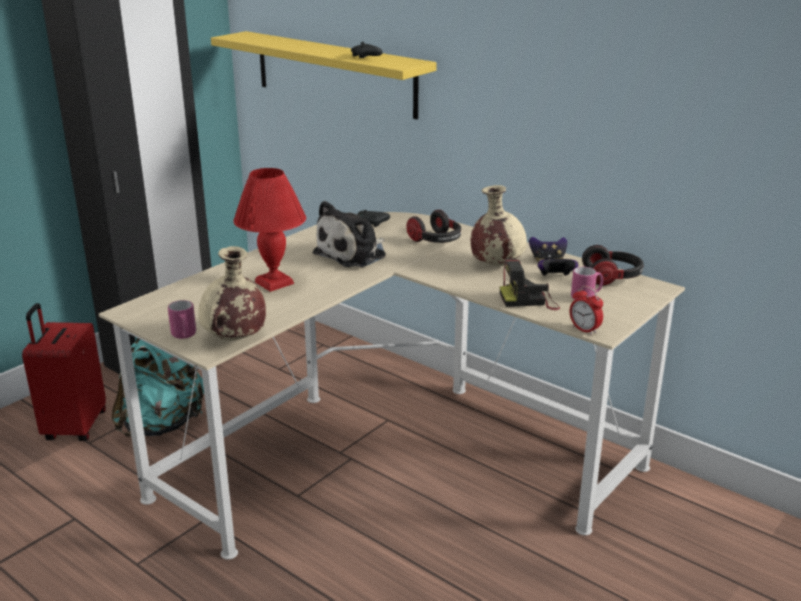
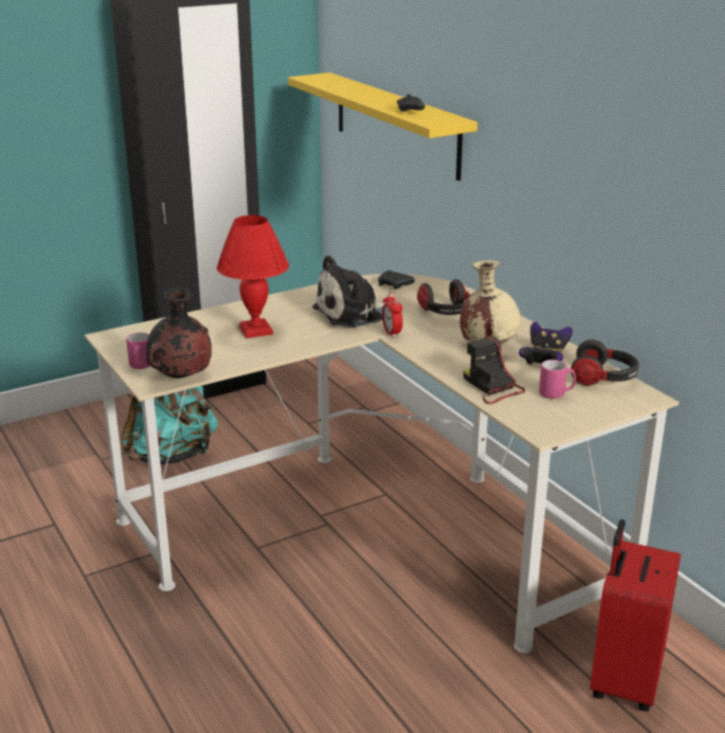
camera: 20 degrees right, 0 degrees up
red suitcase [22,303,106,441] -> red suitcase moved to [590,519,681,712]
beige vase [198,246,266,341] -> black vase [146,287,212,378]
camera [500,259,560,310] -> camera turned 45 degrees clockwise [463,336,525,404]
alarm clock [570,286,603,335] -> alarm clock moved to [382,292,403,338]

